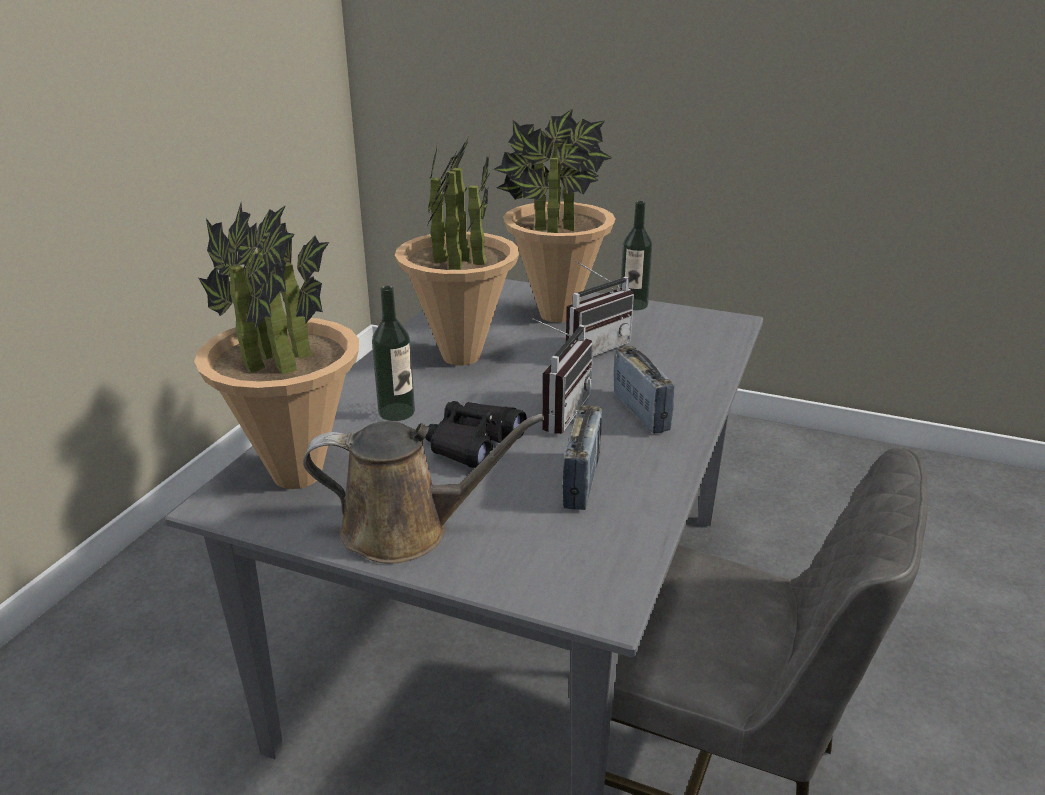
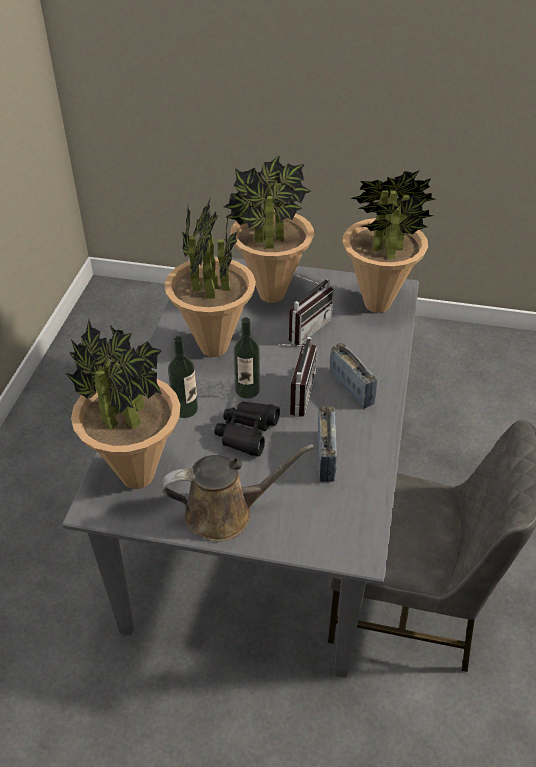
camera: 10 degrees left, 15 degrees up
bottle [620,201,653,310] -> bottle moved to [234,317,260,399]
none -> potted plant [343,171,435,313]

